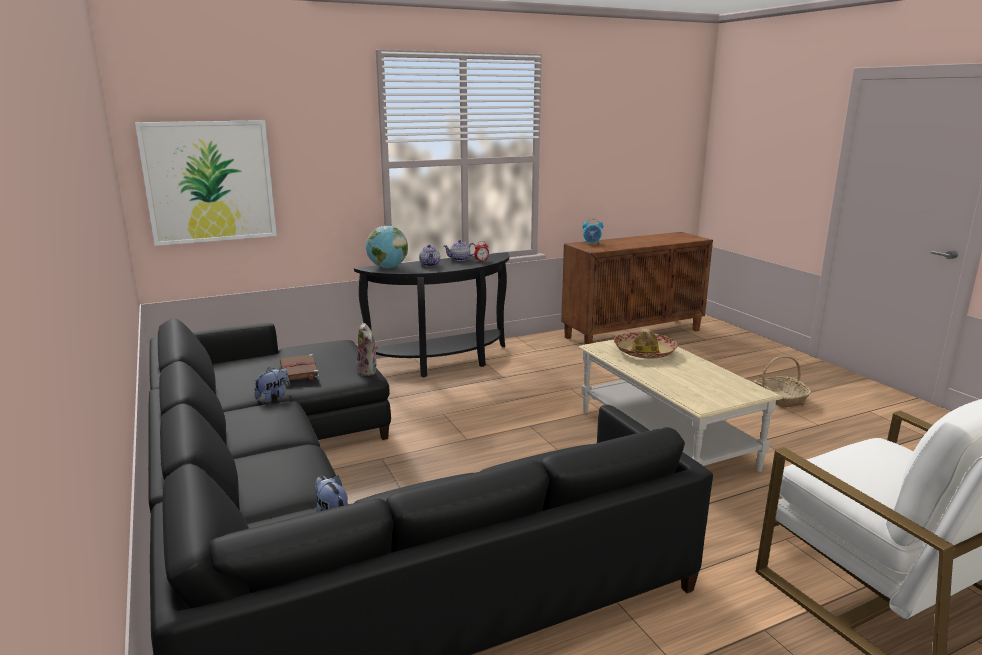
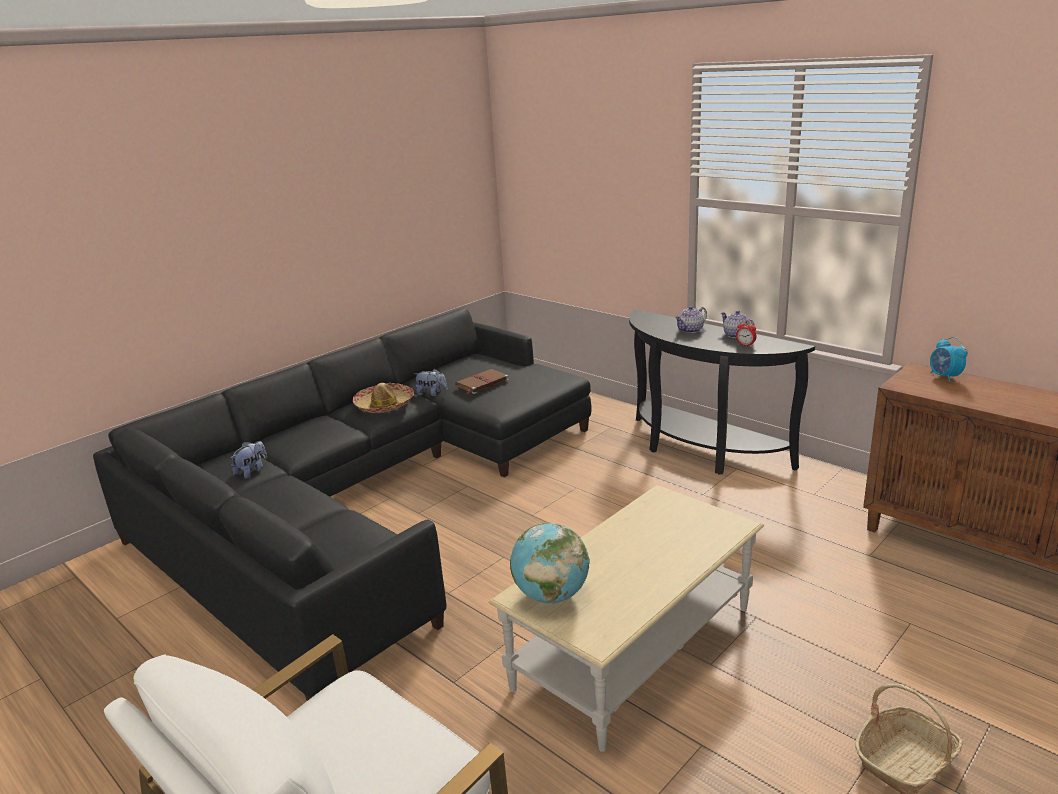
camera: 70 degrees right, 5 degrees up
picture [135,120,277,246] -> none
plush toy [356,322,378,376] -> none
globe [366,226,408,268] -> globe moved to [510,523,590,603]
hat [614,329,678,358] -> hat moved to [353,383,414,413]

